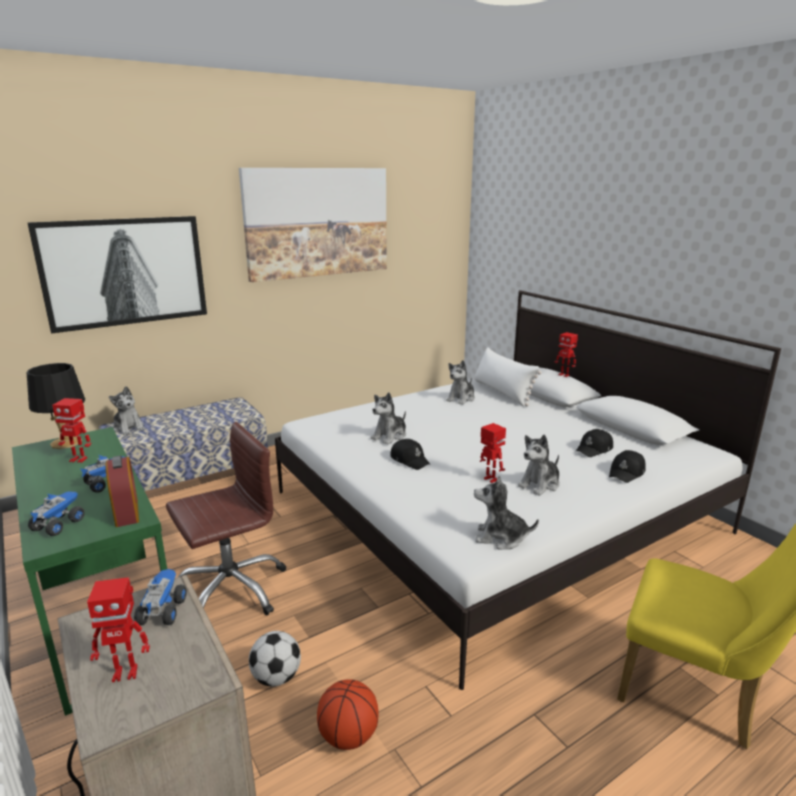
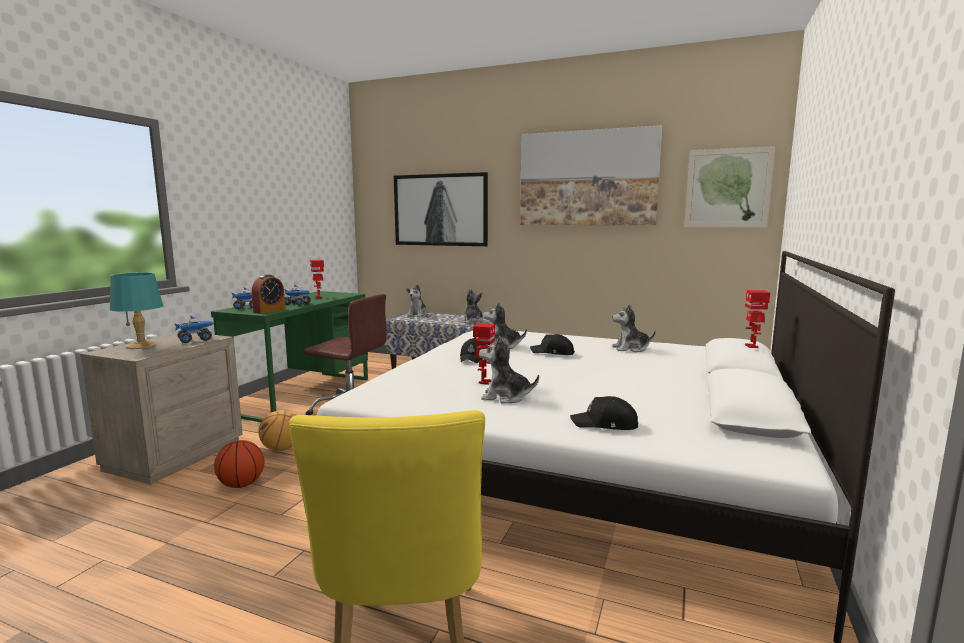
camera: 55 degrees right, 10 degrees down
black table lamp [27,363,85,449] -> none
toy robot [87,577,150,682] -> turquoise table lamp [110,272,163,349]
football [249,631,301,686] -> basketball [258,410,295,451]
plush toy [474,476,539,550] -> plush toy moved to [462,288,484,324]
white pillow [475,347,542,407] -> none
black cap [575,429,613,457] -> black cap moved to [530,334,575,355]
none -> picture [684,146,776,228]

